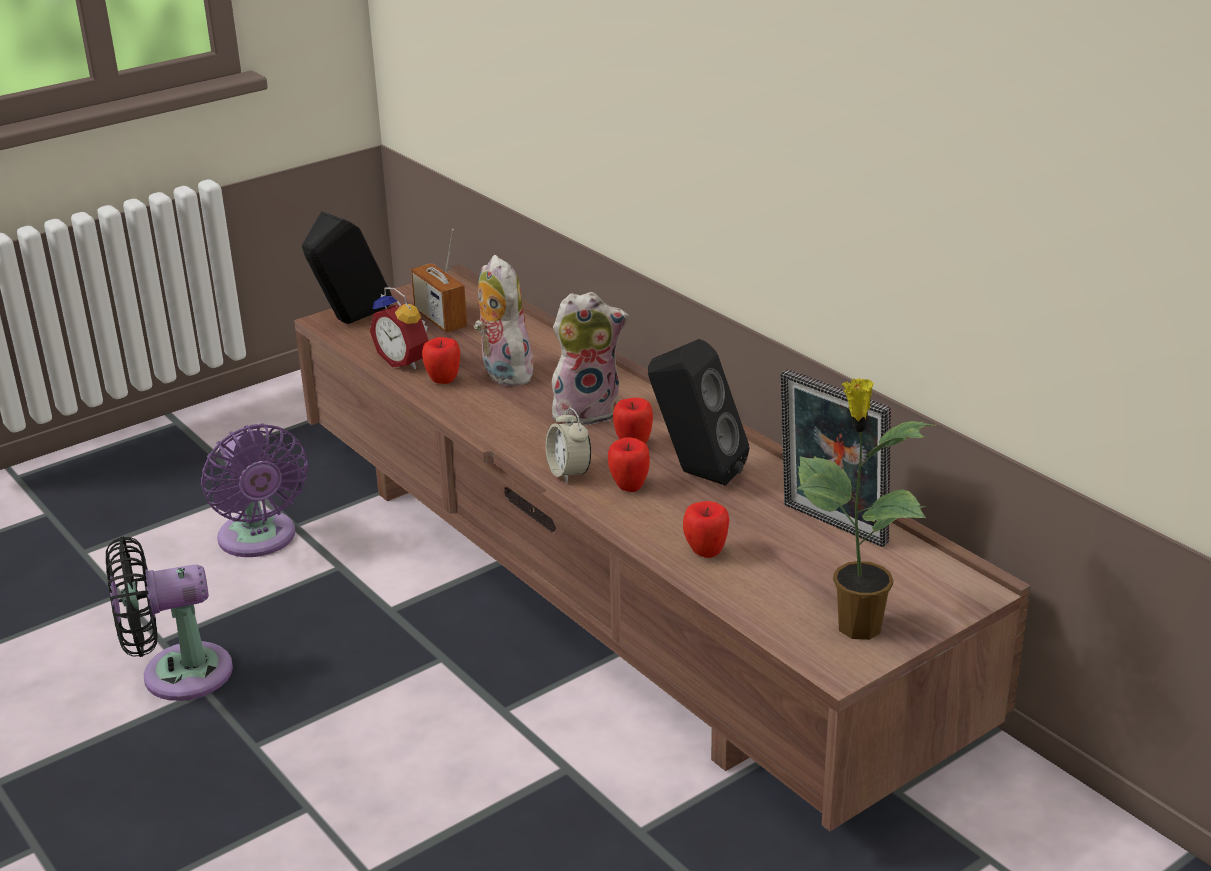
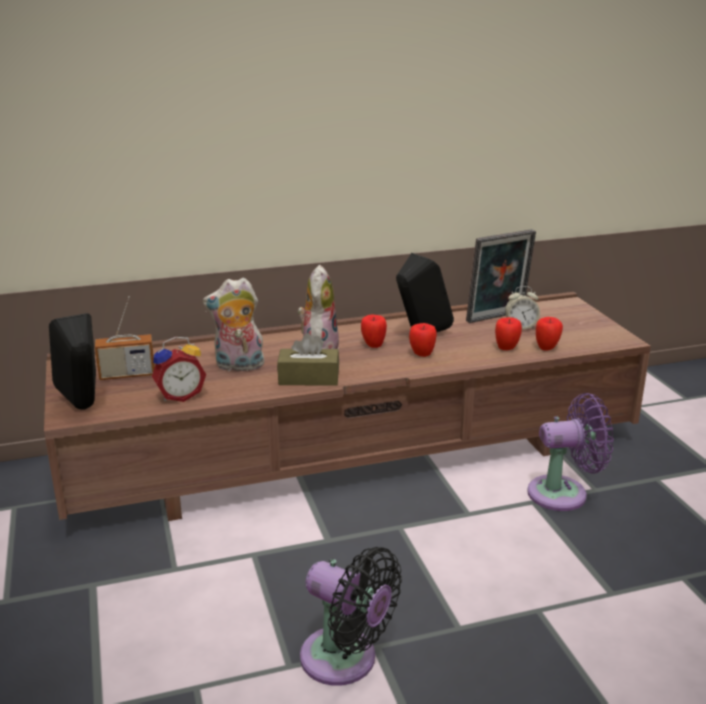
camera: 70 degrees left, 5 degrees down
black fan [106,537,233,701] -> black fan turned 60 degrees counterclockwise [300,547,402,686]
purple fan [201,423,308,557] -> purple fan moved to [527,393,614,511]
apple [422,337,460,384] -> apple moved to [536,317,563,351]
alarm clock [546,408,591,484] -> alarm clock moved to [505,286,540,329]
potted plant [797,378,935,640] -> none
none -> brown tissue box [277,333,339,386]

